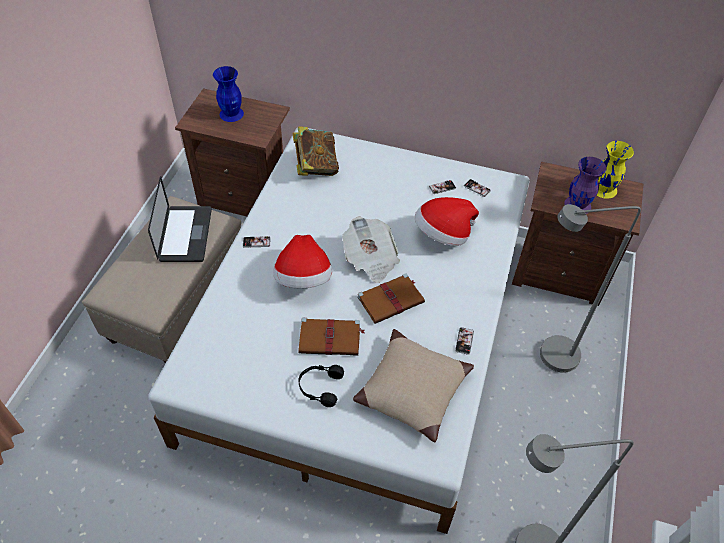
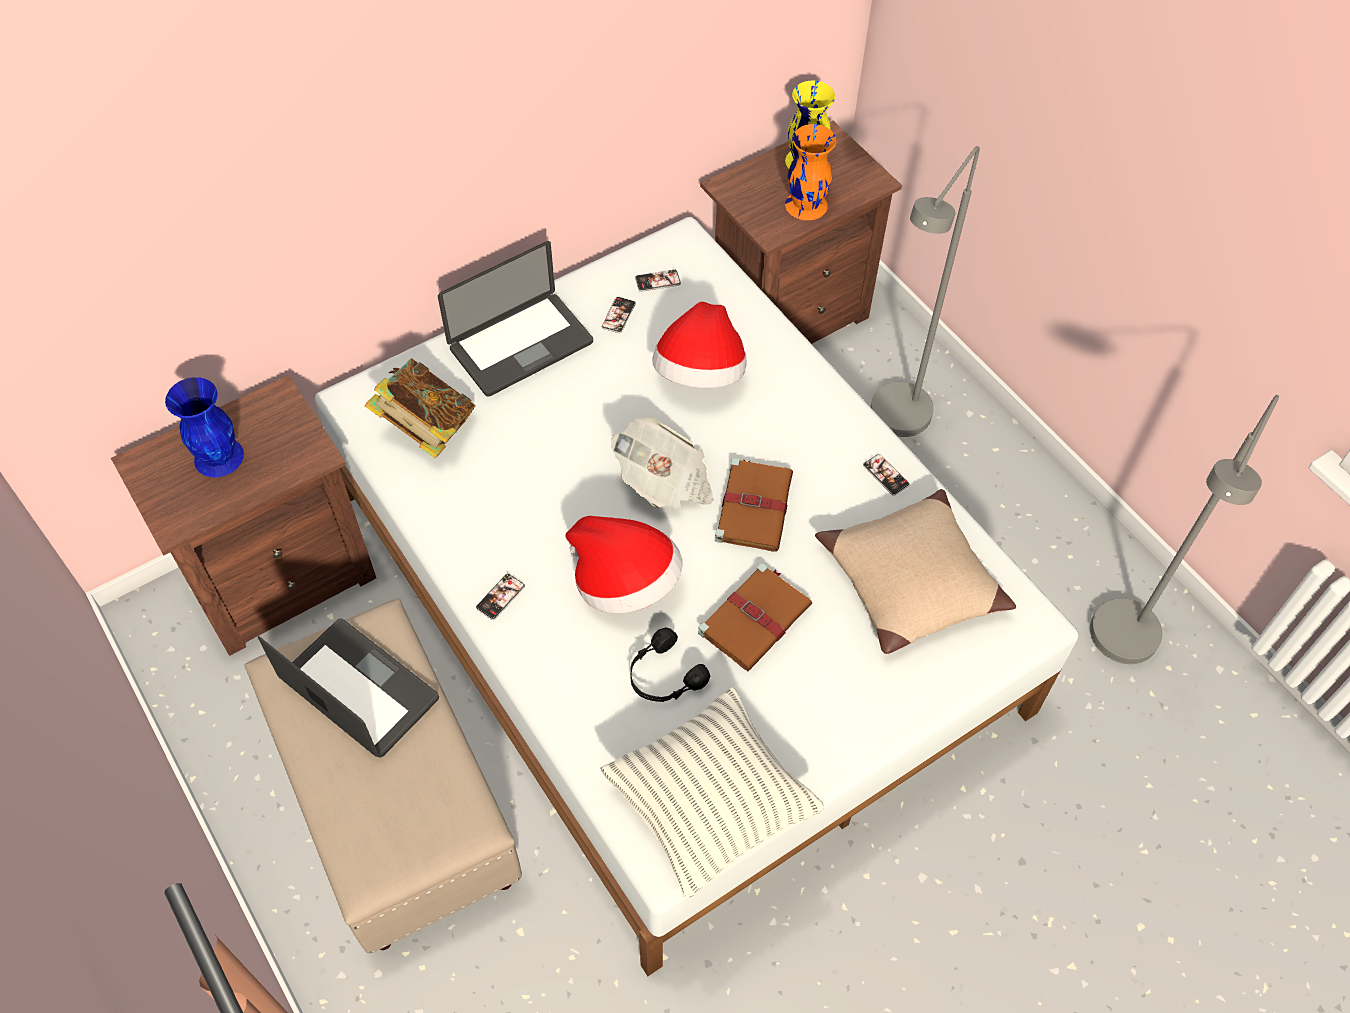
camera: 50 degrees left, 5 degrees up
black headphones [298,365,344,407] -> black headphones moved to [630,628,710,702]
purple vase [564,157,606,214] -> orange vase [785,124,836,220]
none -> laptop [438,241,593,397]
none -> pillow [600,687,824,899]

